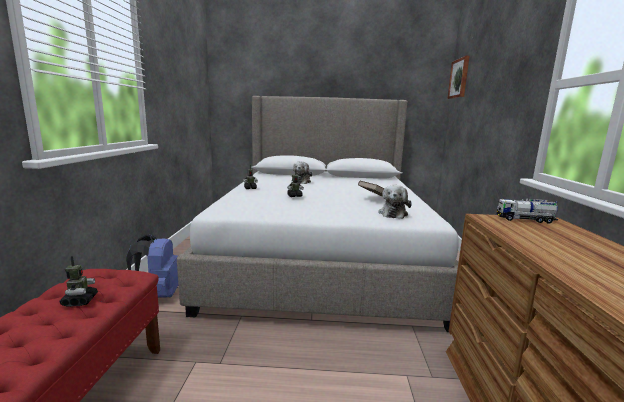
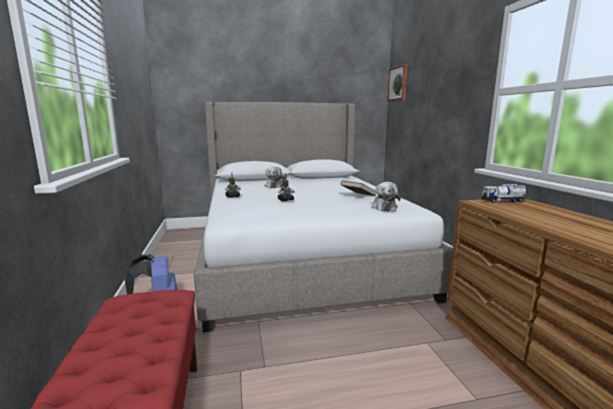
camera: 15 degrees left, 0 degrees up
toy robot [59,256,98,307] -> none

